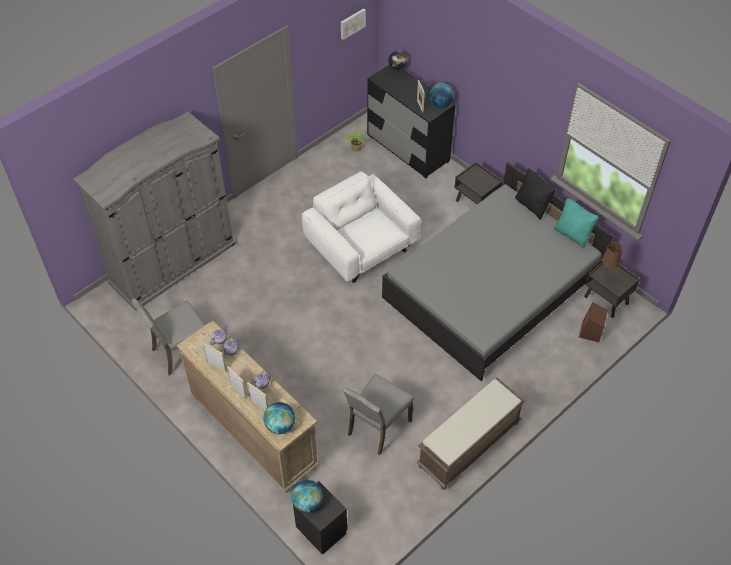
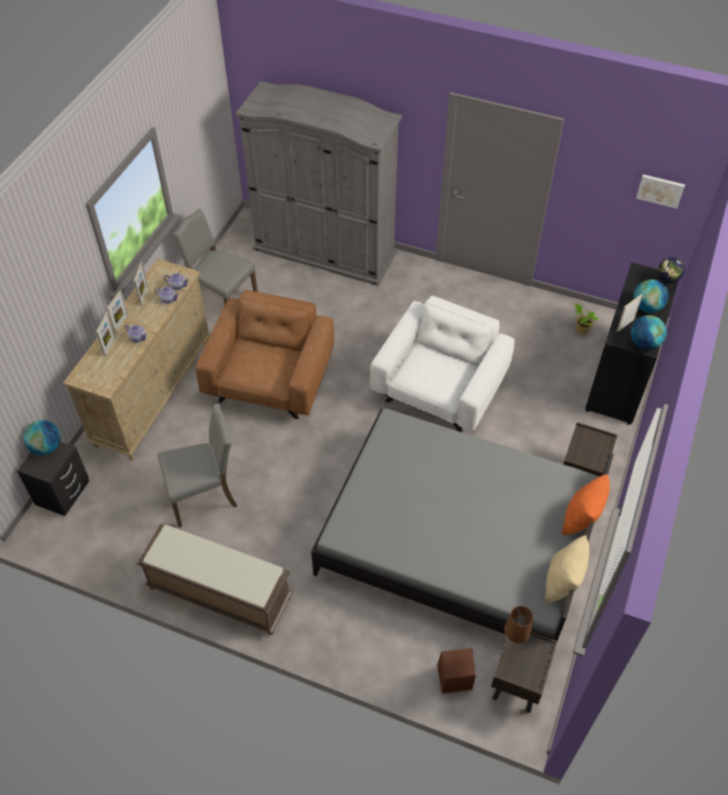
camera: 65 degrees right, 0 degrees up
globe [263,402,295,434] -> globe moved to [633,279,668,313]
grey chair [343,373,414,455] -> grey chair turned 150 degrees clockwise [157,404,237,527]
black pillow [515,169,555,220] -> orange pillow [562,474,610,535]
turquoise pillow [554,198,599,249] -> beige pillow [545,536,589,603]
none -> brown armchair [195,290,334,419]

